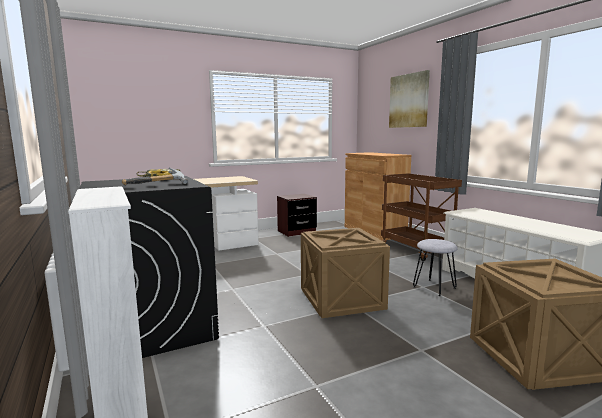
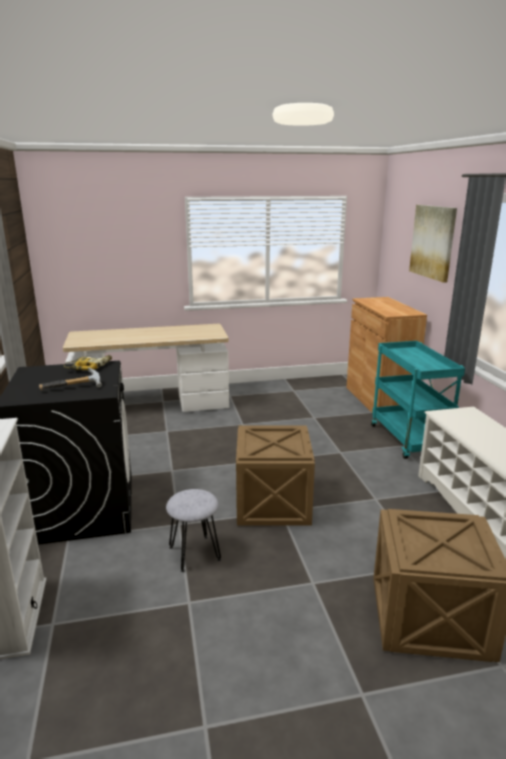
camera: 15 degrees right, 10 degrees up
brown nightstand [277,194,317,237] -> none
brown cart [381,173,462,261] -> turquoise cart [371,341,465,459]
grey stool [413,239,458,296] -> grey stool moved to [166,489,221,572]

